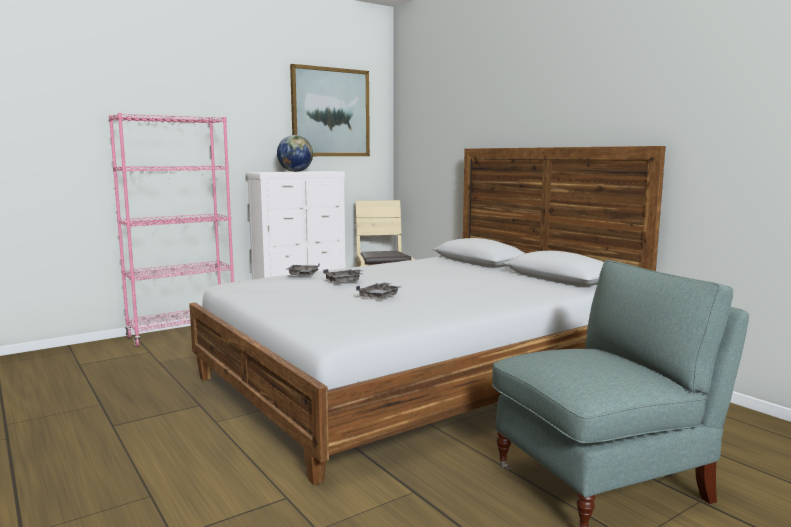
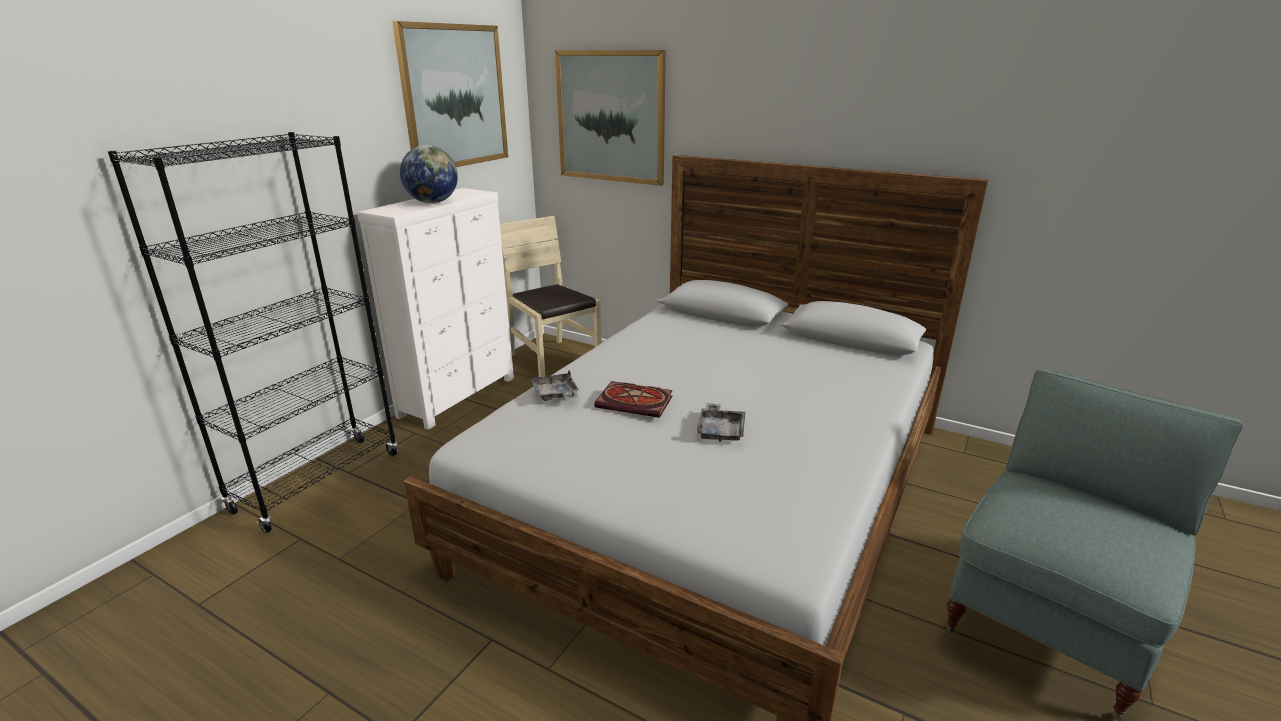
camera: 25 degrees left, 15 degrees up
pink bookcase [109,113,234,347] -> black bookcase [108,132,398,533]
grey tray [323,269,363,282] -> book [594,381,673,418]
none -> picture [555,50,666,186]

